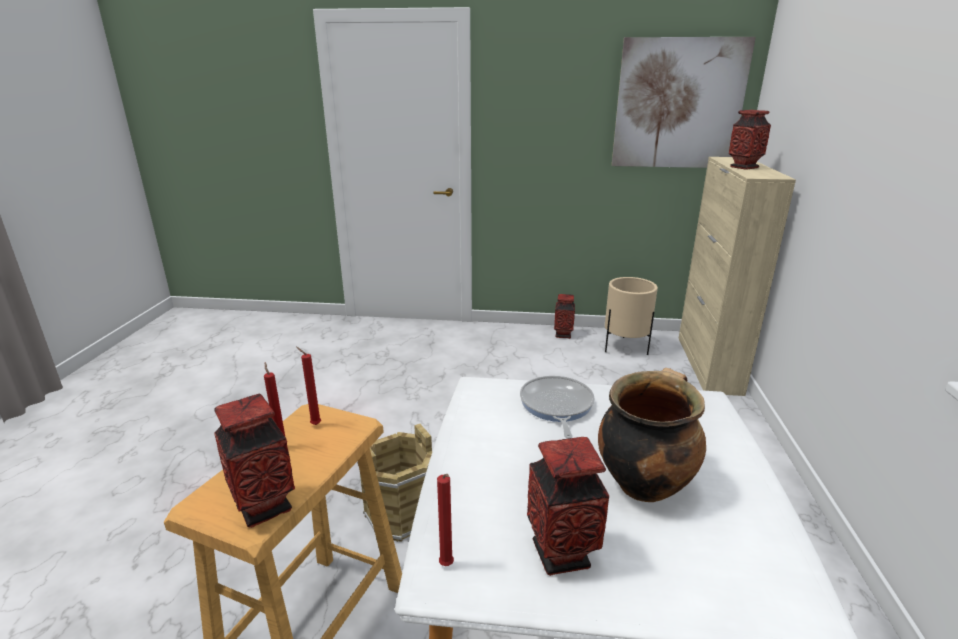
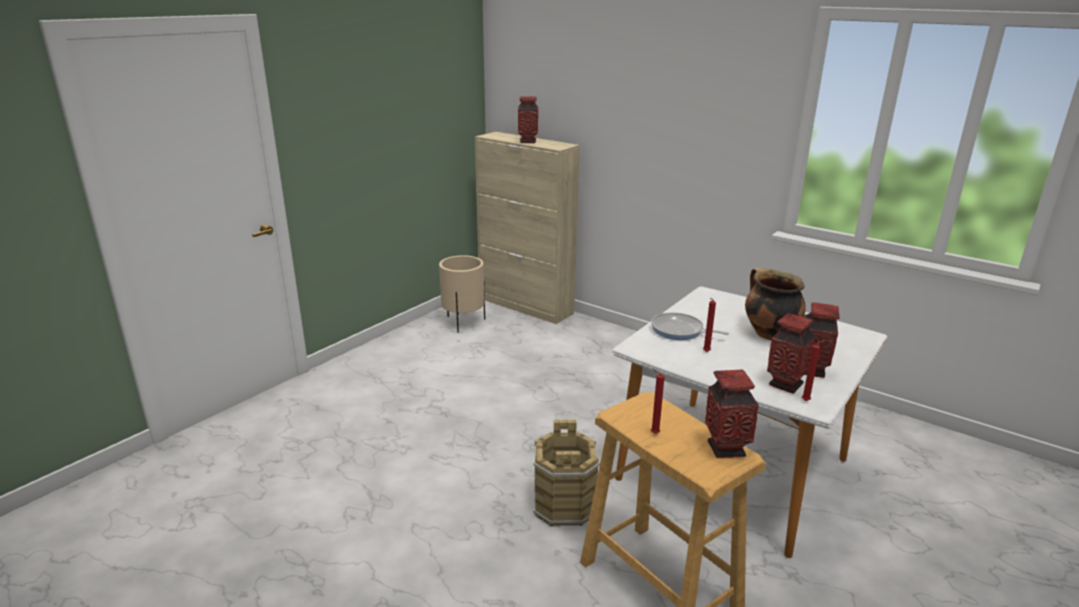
camera: 60 degrees left, 0 degrees up
red candle [296,347,321,425] -> red candle moved to [703,298,716,352]
vase [554,294,575,339] -> vase moved to [767,313,816,394]
picture [612,37,756,168] -> none

